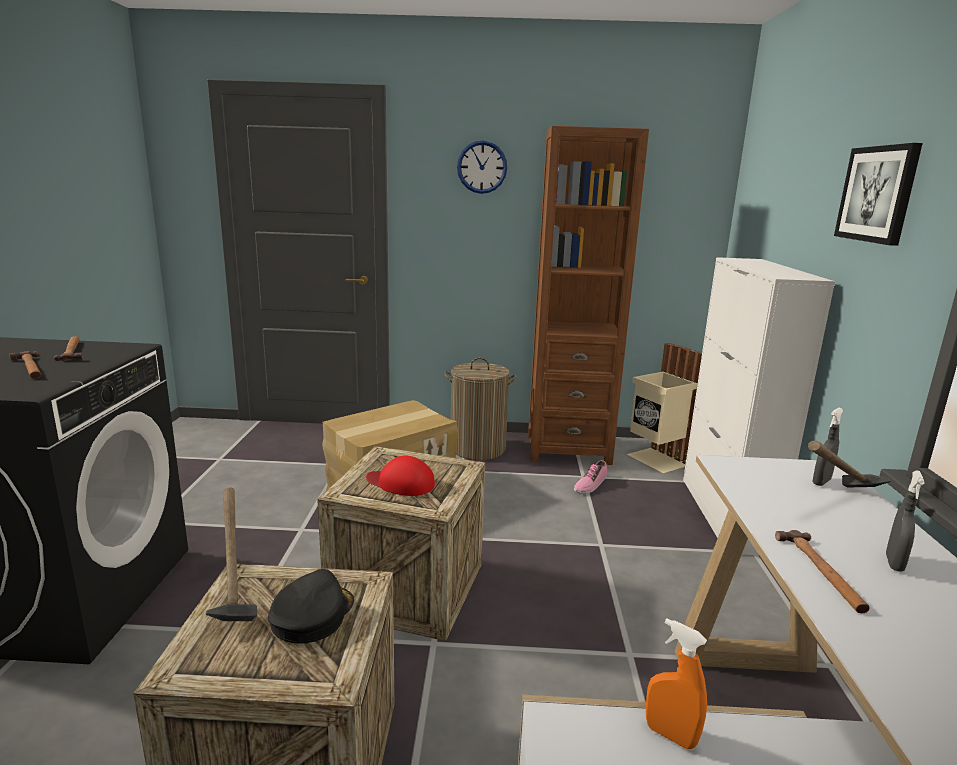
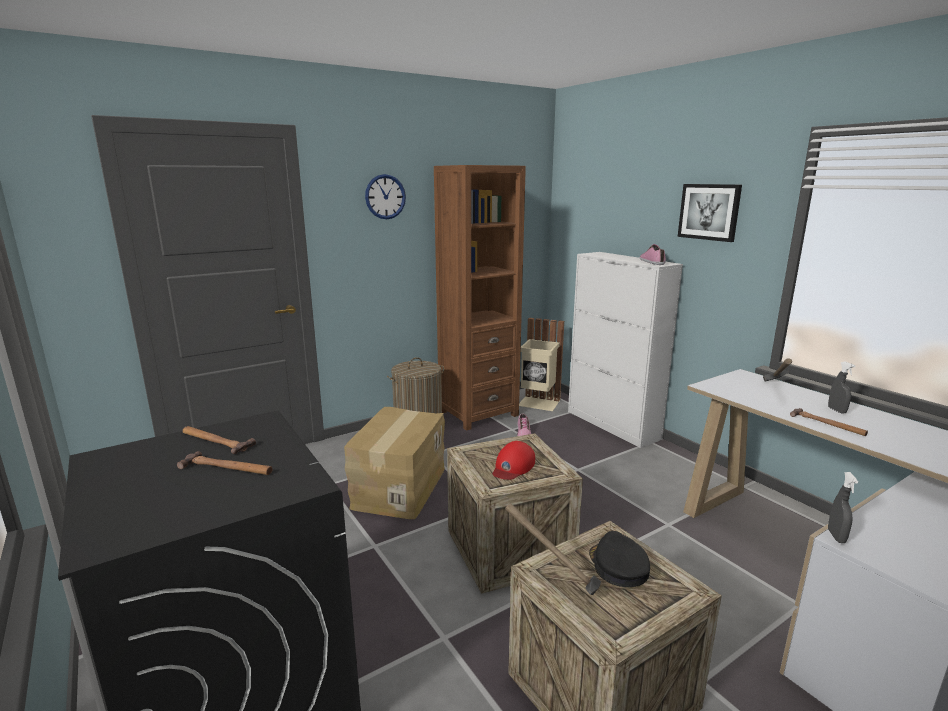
camera: 35 degrees left, 0 degrees up
red cap [366,456,435,496] -> red cap turned 45 degrees counterclockwise [493,441,535,480]
orange spray bottle [646,618,707,749] -> none
grey spray bottle [813,408,843,486] -> grey spray bottle moved to [828,472,858,543]
none -> shoe [640,244,666,265]

